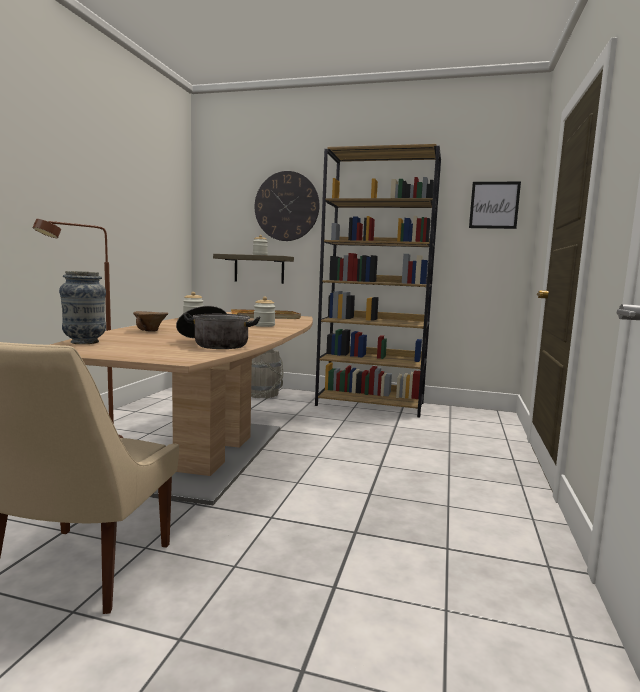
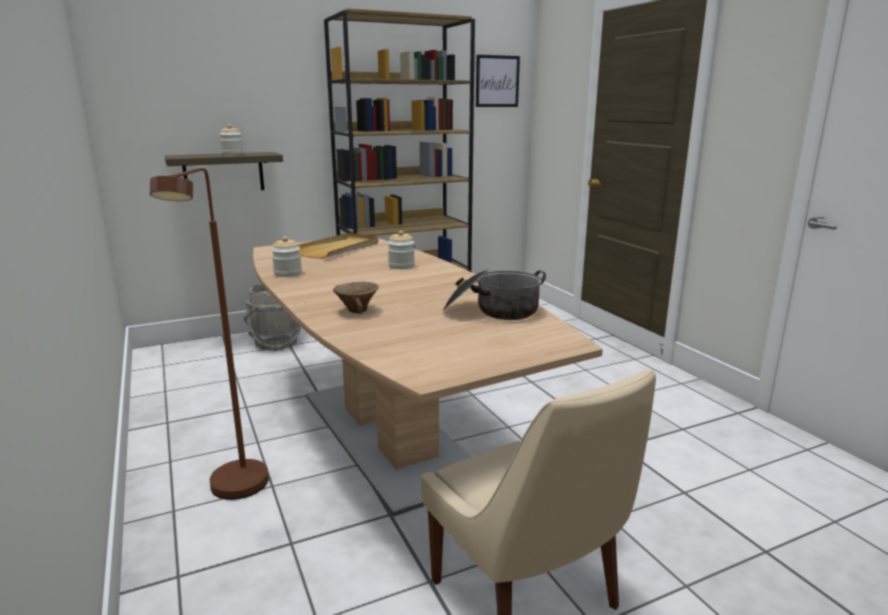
camera: 40 degrees left, 10 degrees up
vase [59,271,106,344] -> none
wall clock [255,171,319,241] -> none

